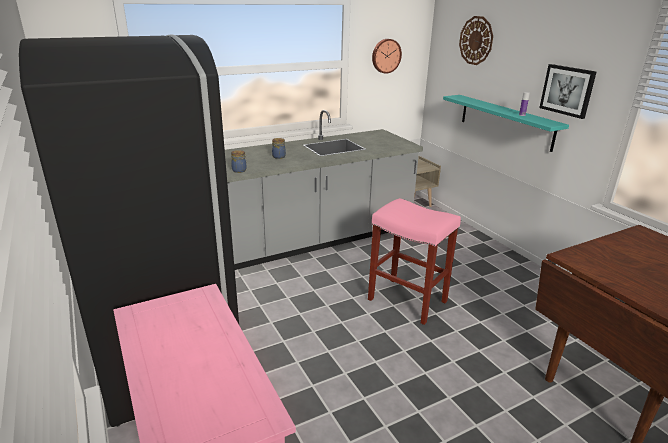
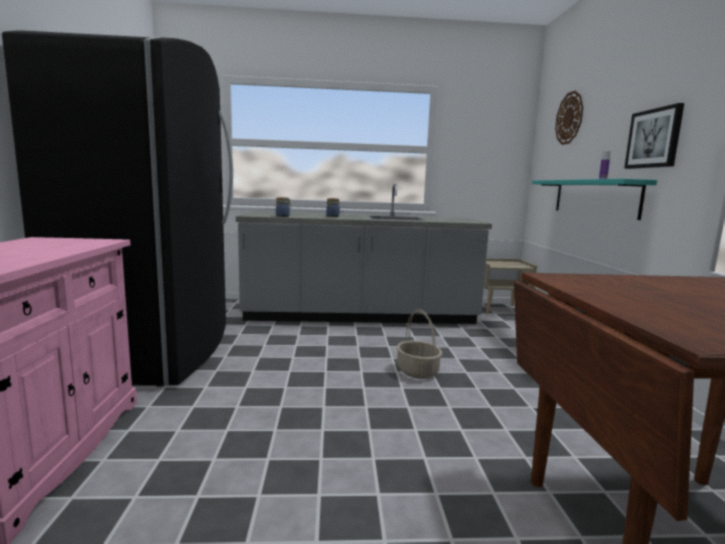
camera: 25 degrees right, 15 degrees down
pink stool [368,198,461,325] -> basket [397,309,442,379]
wall clock [372,39,402,74] -> none

